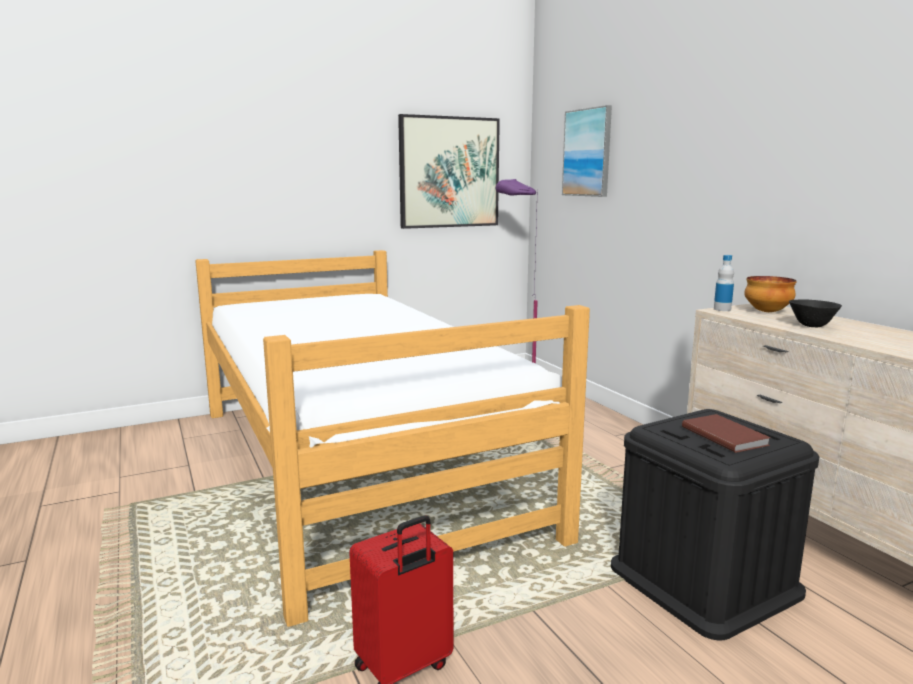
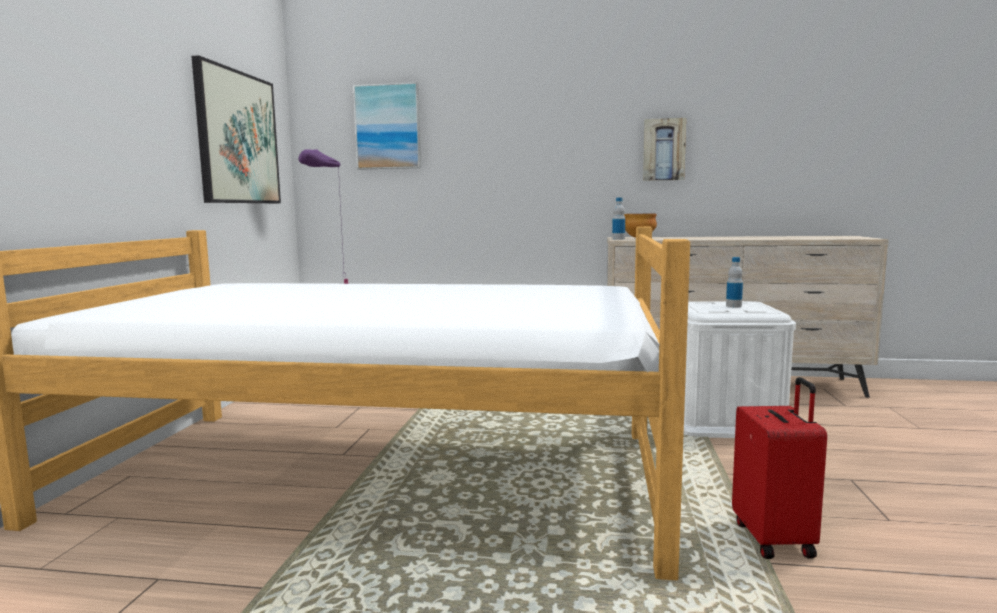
camera: 55 degrees left, 5 degrees down
black storage box [611,409,820,641] -> white storage box [684,301,796,438]
brown book [682,414,771,453] -> bottle [726,257,743,307]
black bowl [789,299,842,327] -> none
none -> picture [643,118,686,181]

